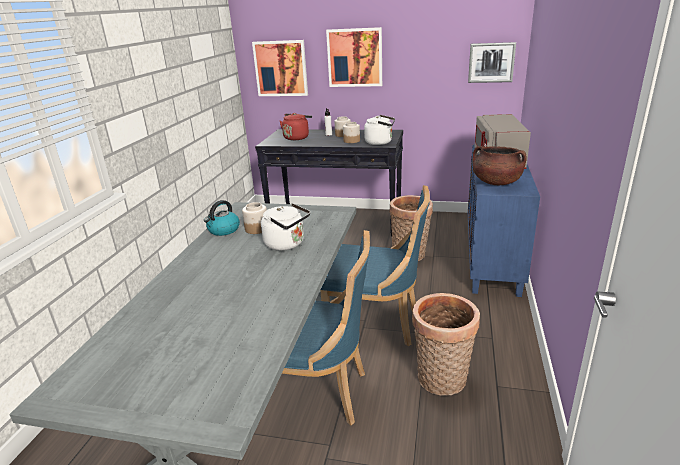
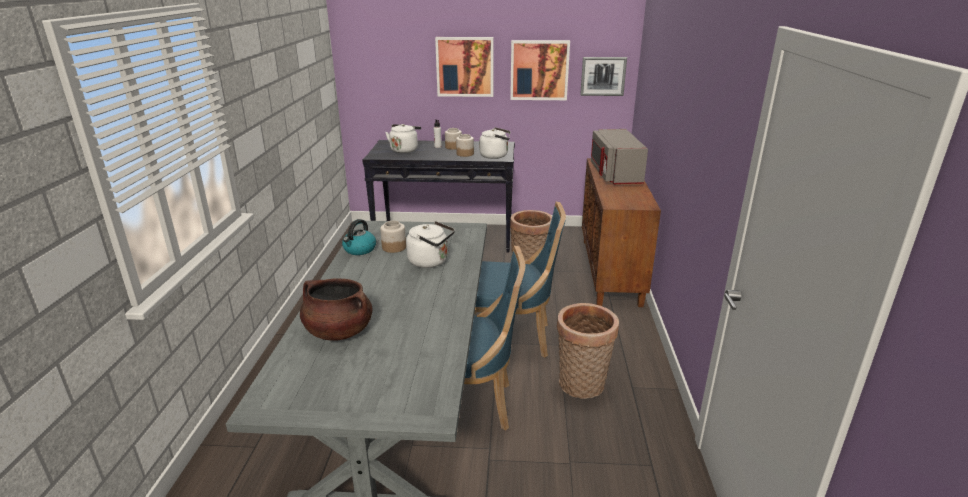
camera: 10 degrees left, 0 degrees up
picture [252,40,308,96] -> picture moved to [510,40,570,100]
red kettle [280,113,312,140] -> white kettle [385,124,421,153]
blue cabinet [468,145,540,297] -> brown cabinet [582,158,661,307]
brown cooking pot [473,146,527,185] -> brown cooking pot moved to [300,278,372,341]

